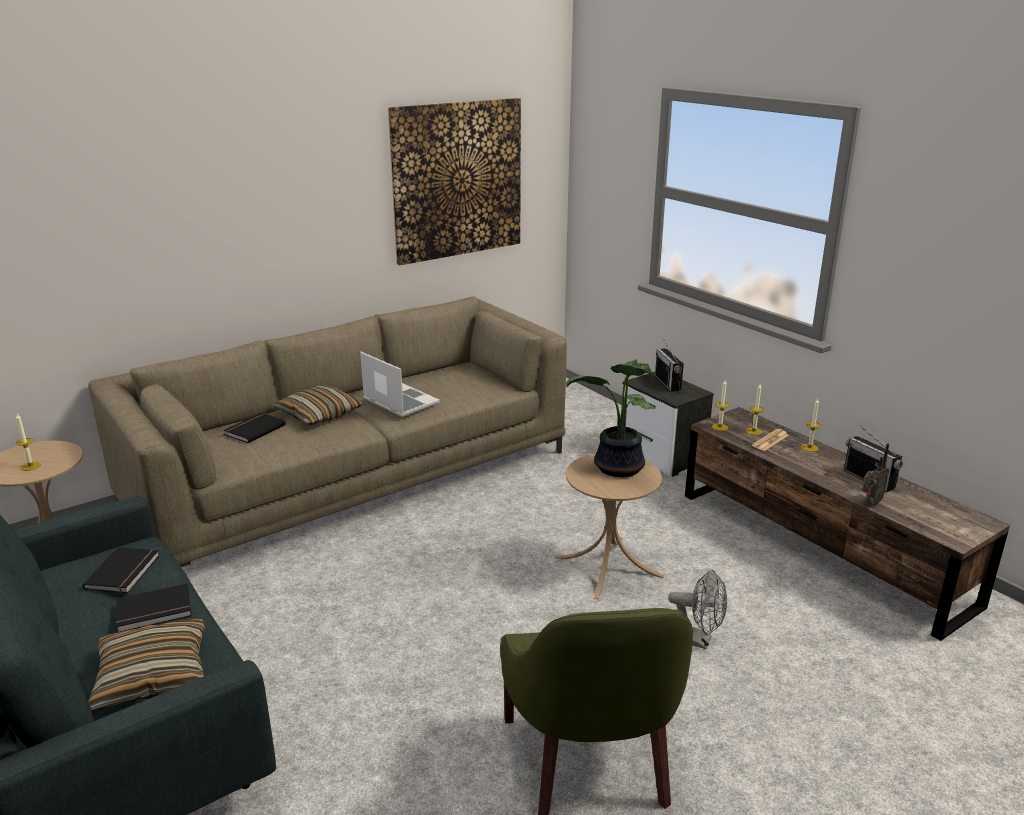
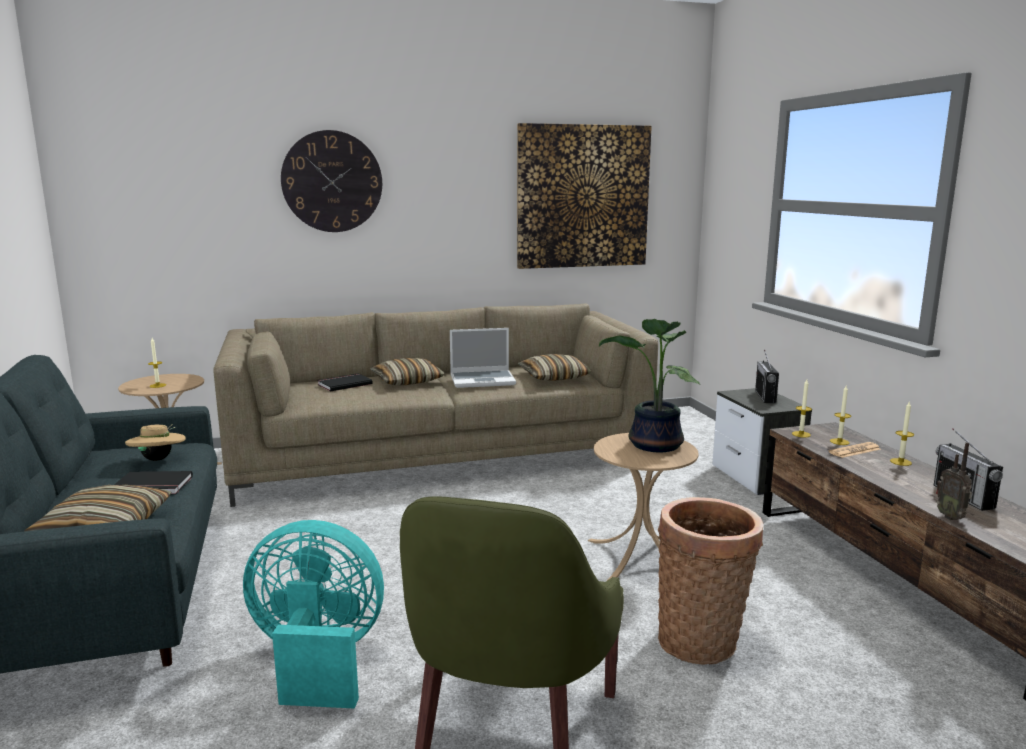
camera: 20 degrees right, 10 degrees down
black book [83,547,159,593] -> beige hat [125,424,186,461]
laptop [360,352,440,417] -> laptop turned 105 degrees clockwise [450,328,516,388]
grey fan [668,570,727,649] -> basket [658,497,763,665]
radio [862,443,889,506] -> radio turned 90 degrees clockwise [936,442,972,520]
none -> turquoise fan [243,520,384,709]
none -> wall clock [281,130,382,232]
none -> pillow [518,354,592,381]

